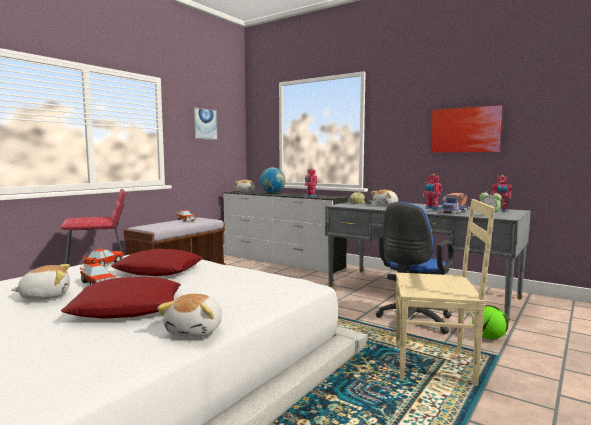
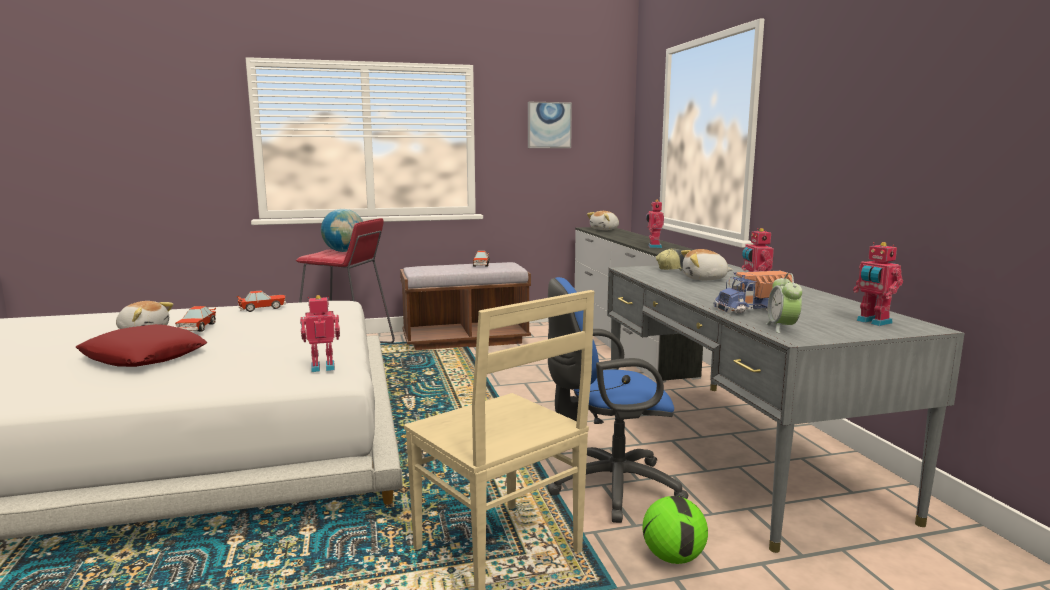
camera: 40 degrees right, 5 degrees up
red pillow [111,249,203,276] -> none
plush toy [157,294,222,337] -> none
globe [260,167,285,193] -> globe moved to [321,209,363,252]
picture [431,105,502,152] -> none
none -> toy robot [300,295,340,372]

